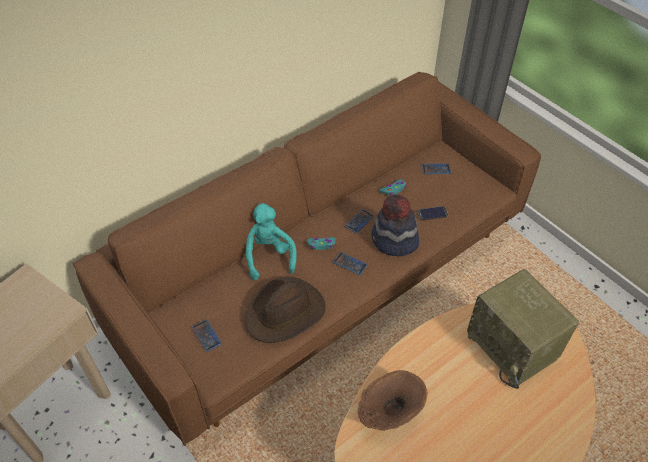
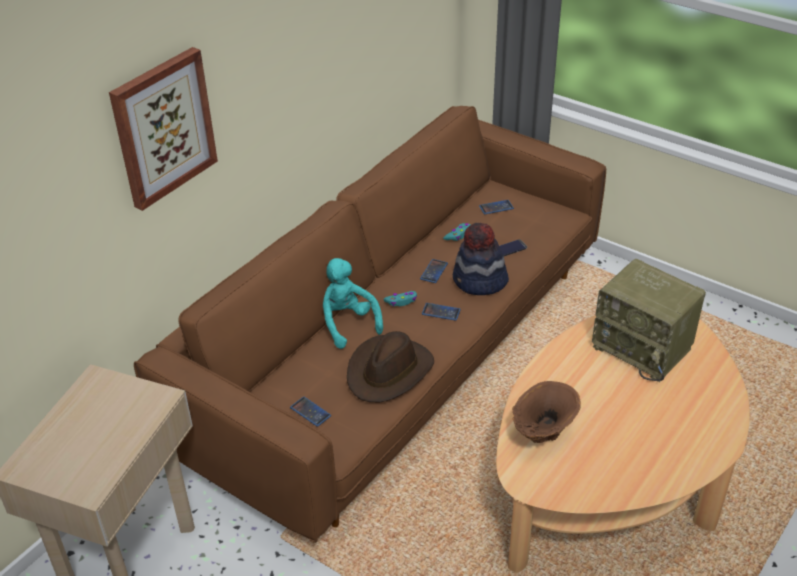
camera: 15 degrees left, 10 degrees down
none -> picture [109,47,218,211]

